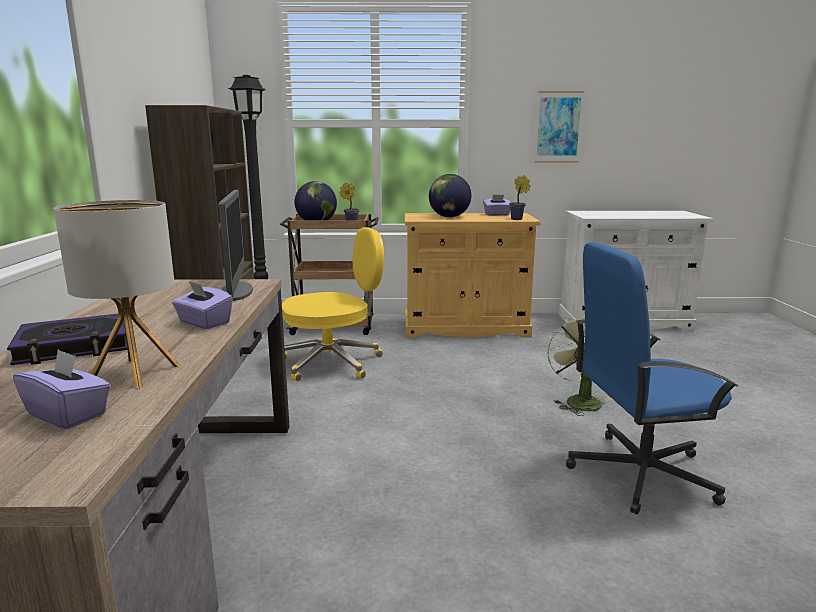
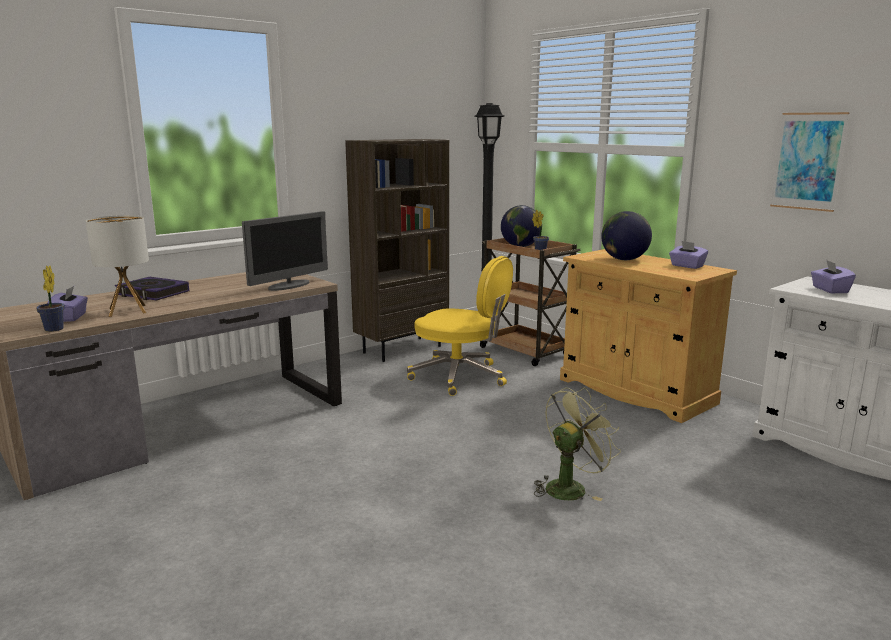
camera: 50 degrees right, 0 degrees up
purple tissue box [172,281,233,329] -> purple tissue box moved to [811,260,856,293]
potted plant [509,175,531,220] -> potted plant moved to [36,266,65,332]
blue office chair [566,242,739,515] -> none

